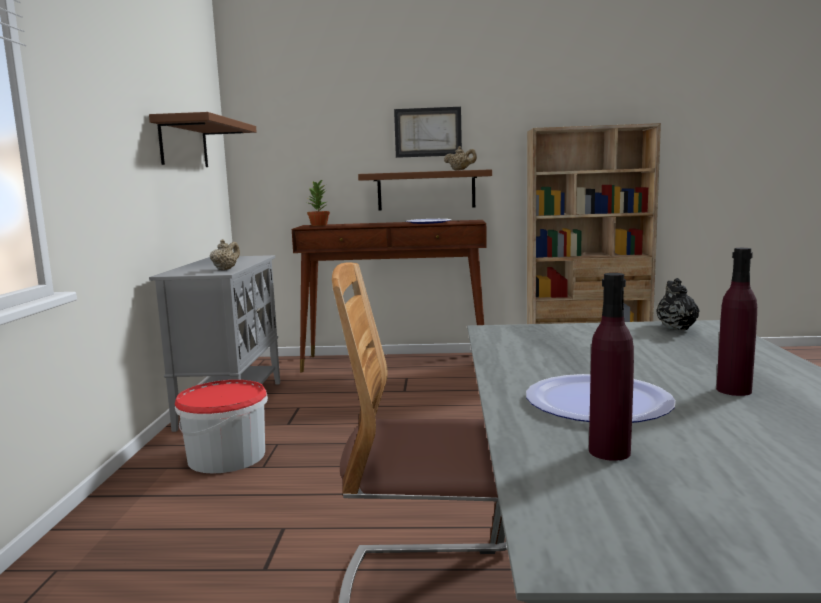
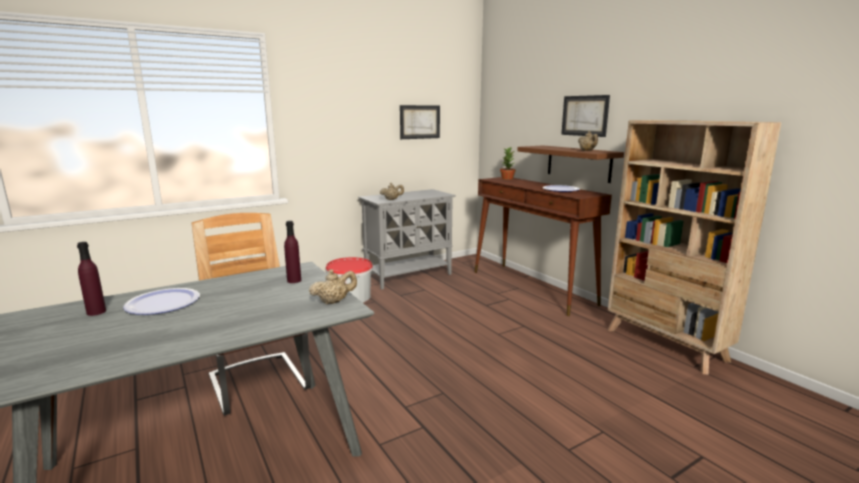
camera: 55 degrees right, 5 degrees up
brown shelf [149,112,257,167] -> picture [400,105,440,139]
black teapot [656,278,700,330] -> beige teapot [309,269,357,304]
purple bottle [716,248,757,396] -> purple bottle moved to [284,221,301,283]

